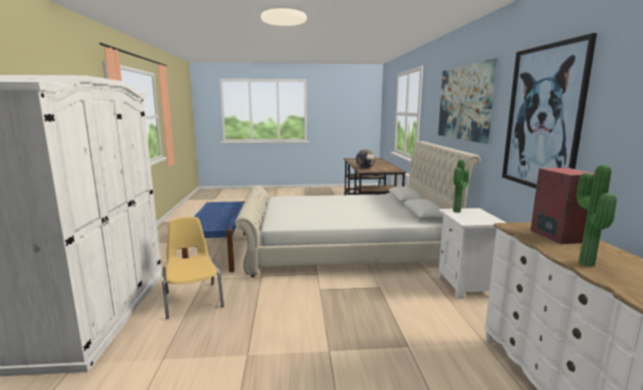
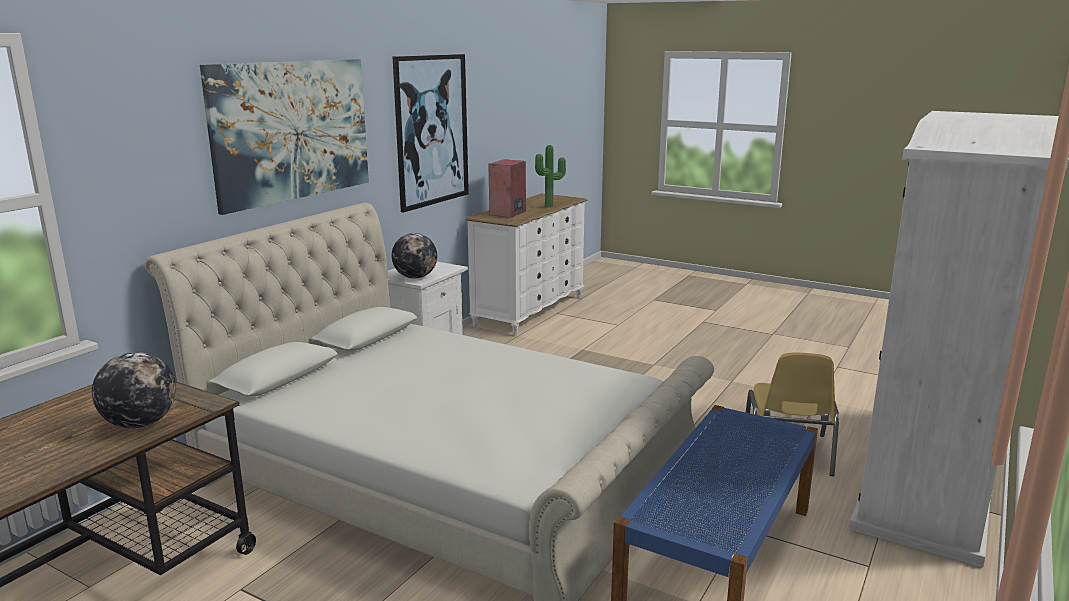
camera: 145 degrees left, 5 degrees up
potted plant [453,159,469,213] -> globe [392,233,437,279]

